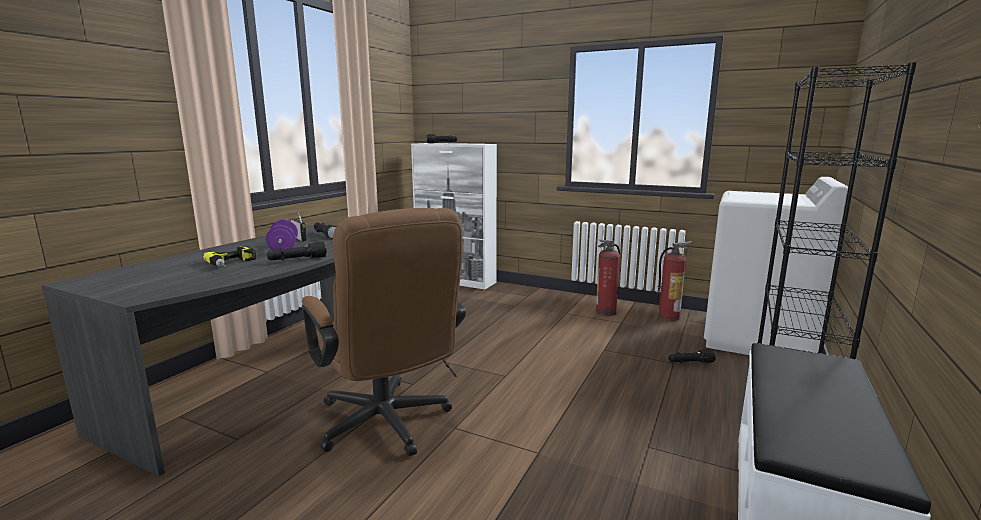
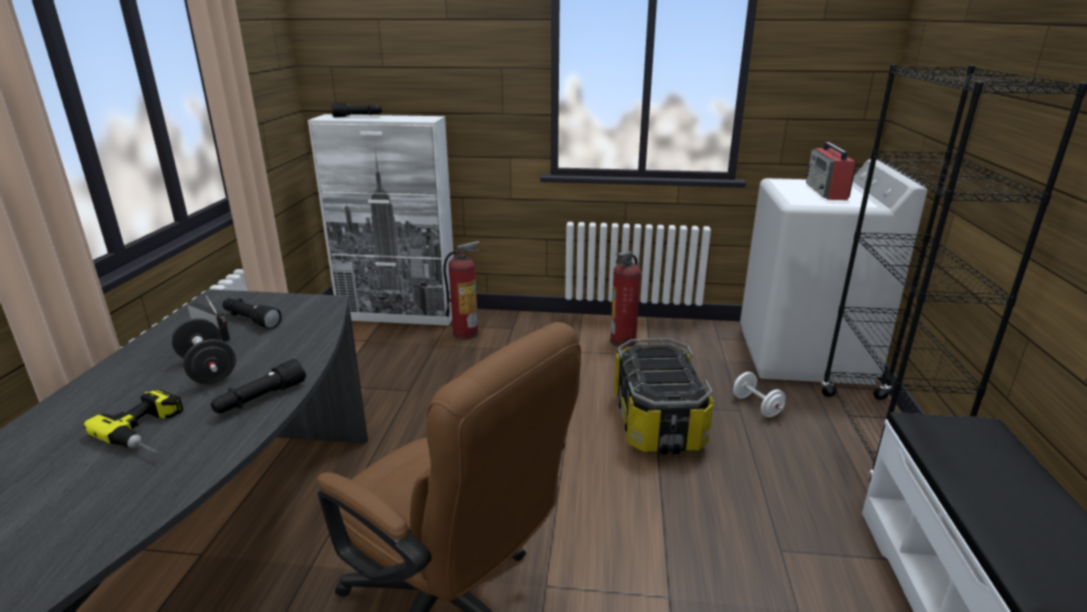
camera: 20 degrees left, 10 degrees up
purple dumbbell [266,219,298,250] -> black dumbbell [171,318,236,384]
fire extinguisher [655,241,692,321] -> fire extinguisher moved to [443,241,480,339]
black flashlight [668,349,716,364] -> white dumbbell [733,372,786,418]
none -> storage box [614,338,714,455]
none -> radio [805,142,857,200]

